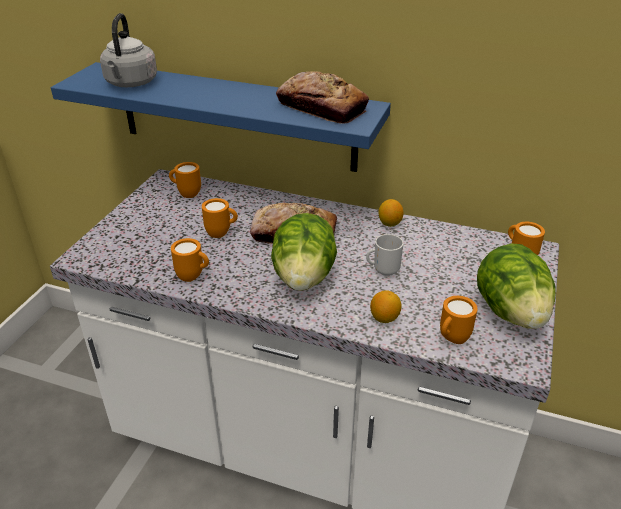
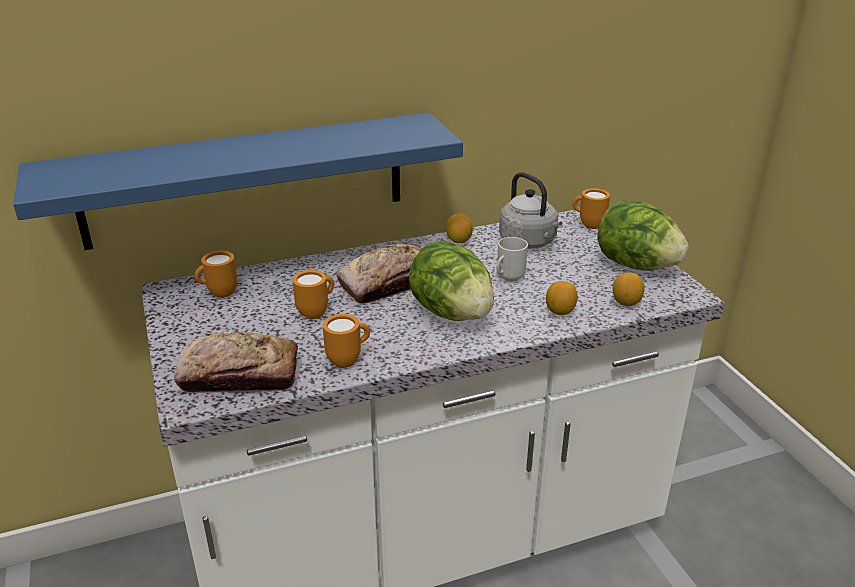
camera: 40 degrees left, 5 degrees down
grey kettle [100,13,157,87] -> grey kettle moved to [499,172,563,249]
bread [276,71,369,123] -> bread moved to [174,332,298,393]
orange mug [440,296,478,344] -> lemon [613,272,644,306]

